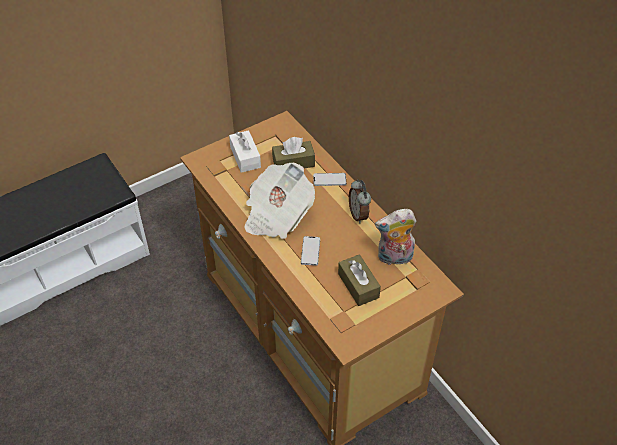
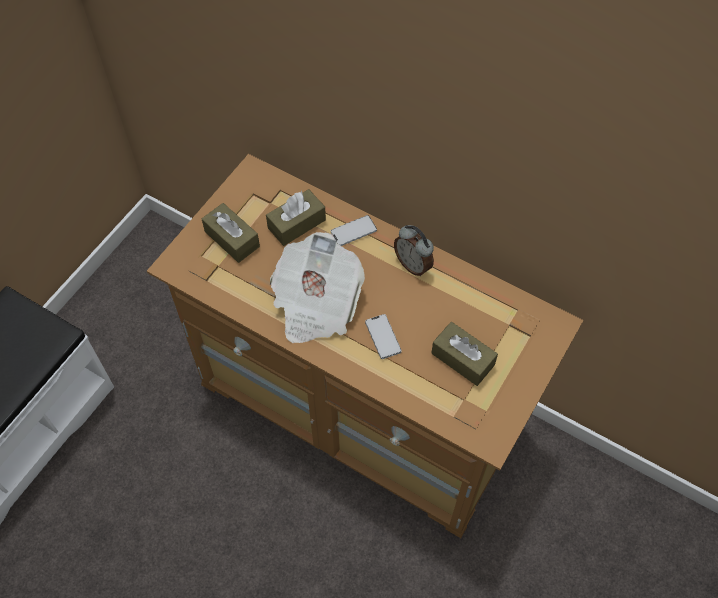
camera: 25 degrees left, 10 degrees up
white tissue box [229,130,261,173] -> brown tissue box [202,203,260,263]
plush toy [375,209,416,267] -> none

